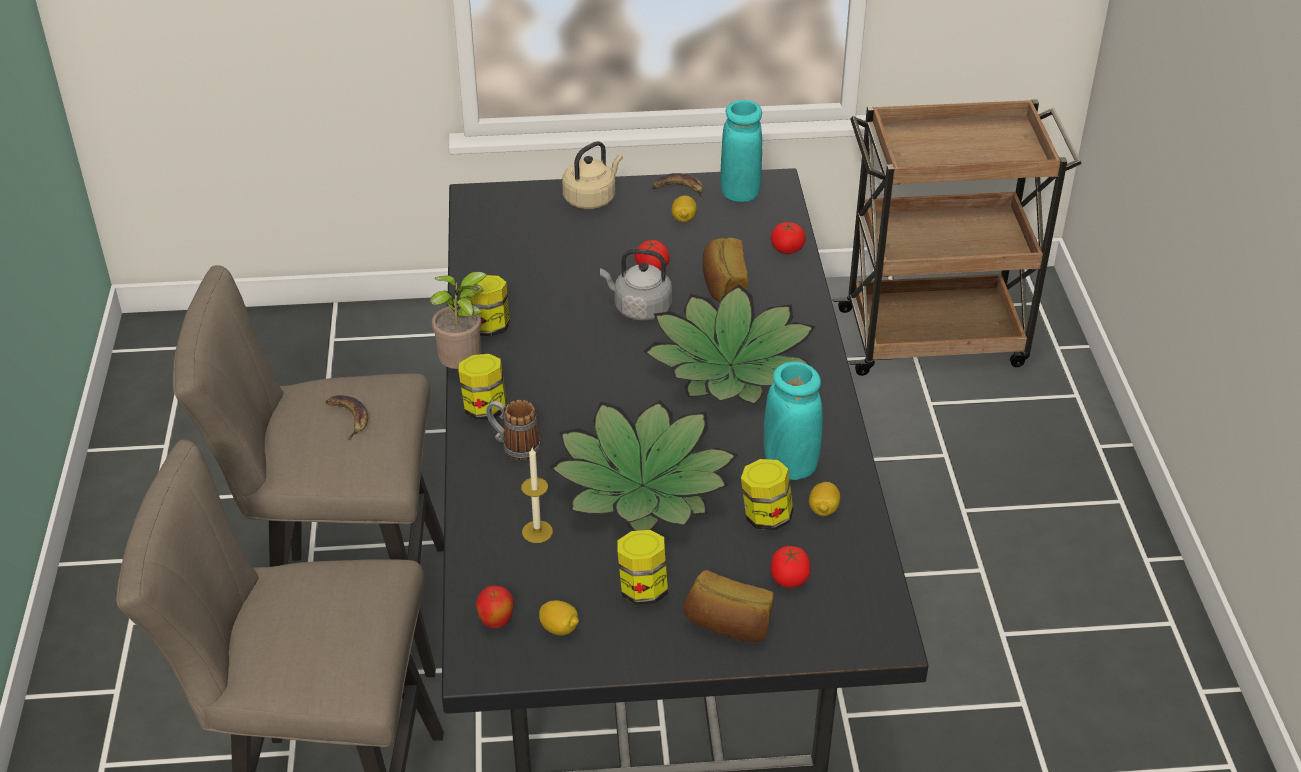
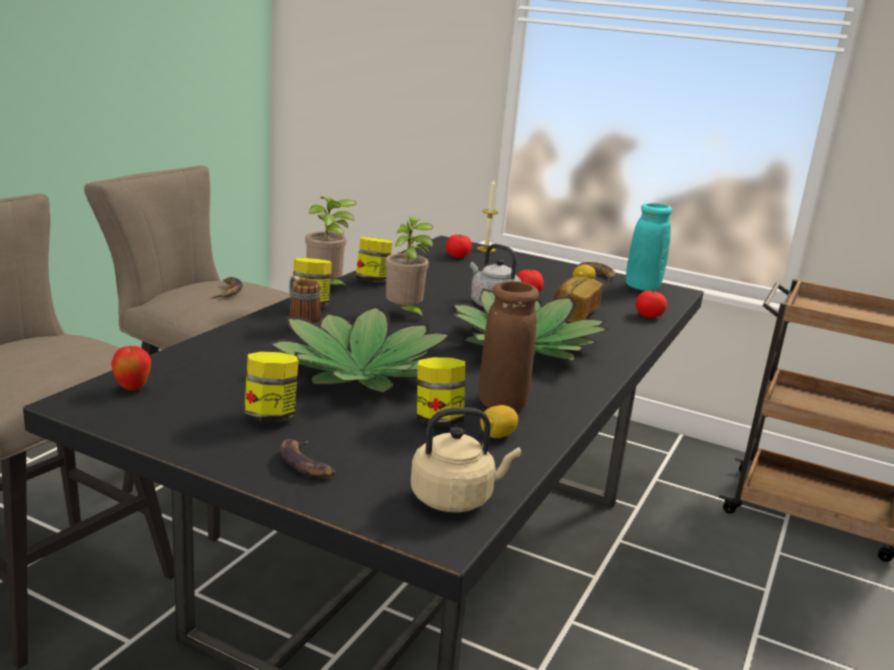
camera: 30 degrees right, 20 degrees down
candle [521,448,553,543] -> candle moved to [477,180,498,252]
lemon [539,600,579,635] -> none
beige kettle [562,141,623,209] -> beige kettle moved to [411,407,521,512]
bread [683,570,774,642] -> banana [280,439,336,477]
turquoise vase [763,361,823,480] -> brown vase [479,281,539,411]
tomato [770,546,811,588] -> tomato moved to [446,234,472,258]
none -> potted plant [385,217,433,321]

